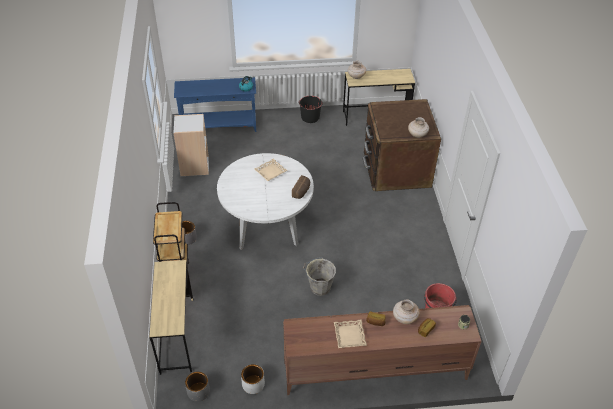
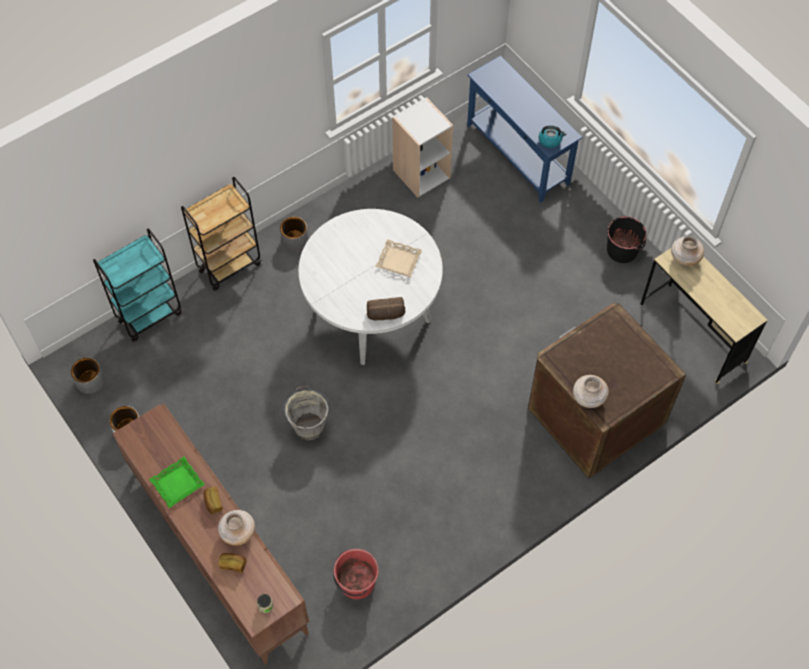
camera: 60 degrees right, 15 degrees up
beige desk [150,260,193,375] -> turquoise cart [93,228,184,342]
beige tray [334,319,367,348] -> green tray [149,457,205,508]

